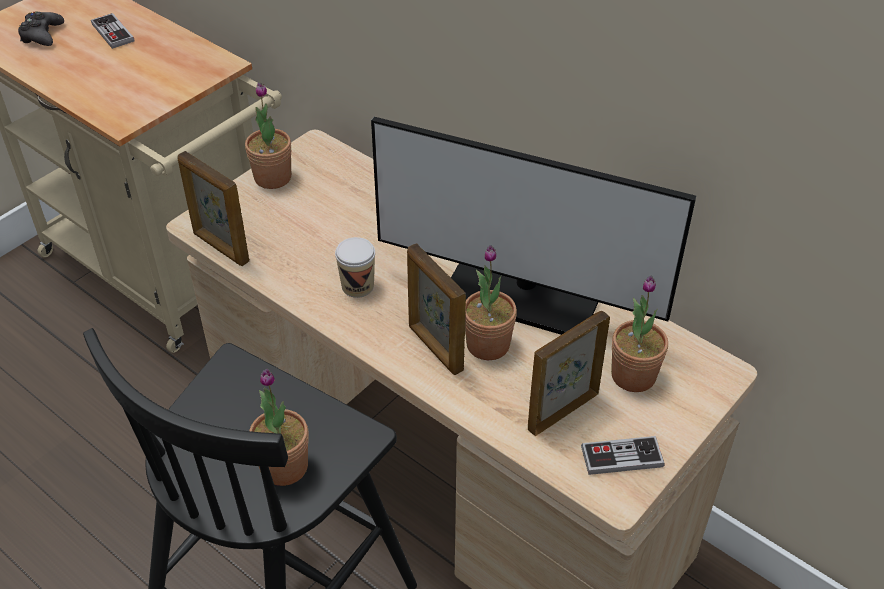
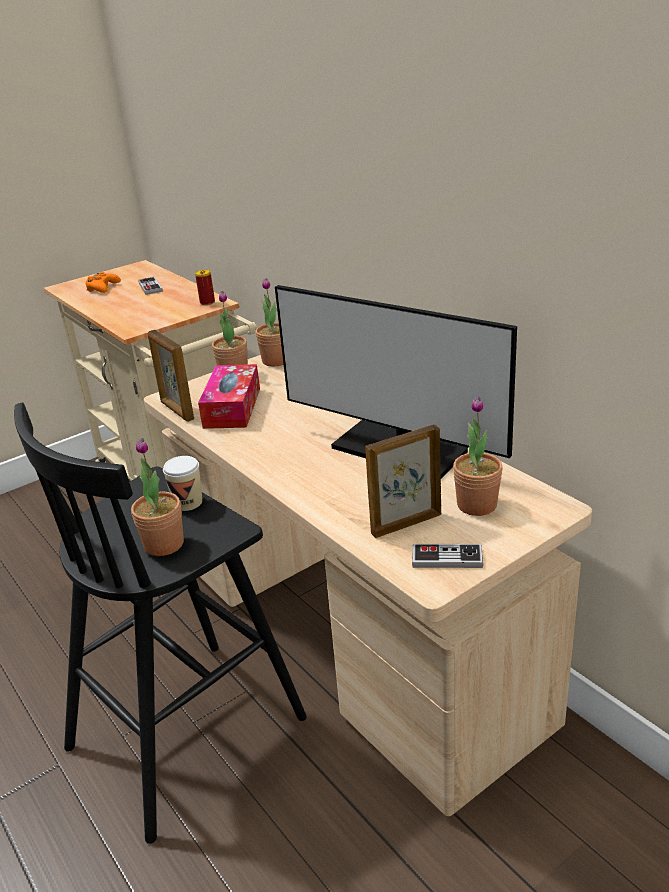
camera: 15 degrees right, 15 degrees down
black game controller [18,12,64,46] -> orange game controller [86,272,121,293]
cup [335,237,375,298] -> cup moved to [163,456,202,511]
picture frame [407,243,466,375] -> none
potted plant [465,245,517,360] -> potted plant moved to [255,278,284,366]
none -> can [195,270,215,305]
none -> tissue box [198,364,260,429]

